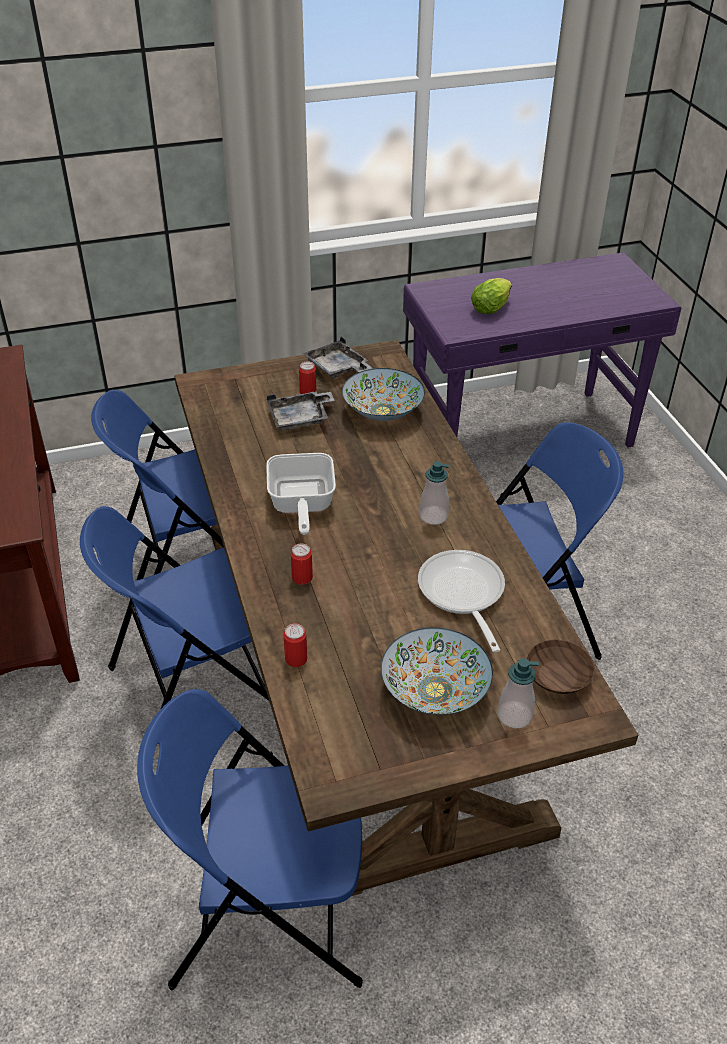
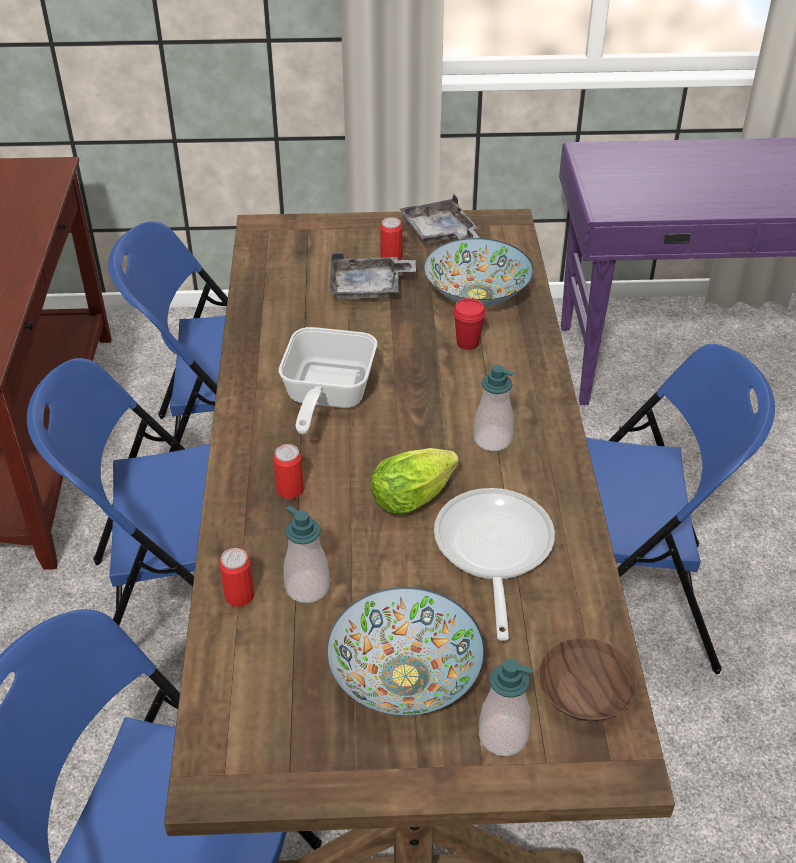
camera: 15 degrees right, 0 degrees up
lettuce [471,278,512,314] -> lettuce moved to [370,448,459,515]
none -> soap dispenser [284,506,330,603]
none -> red cup [453,298,486,350]

